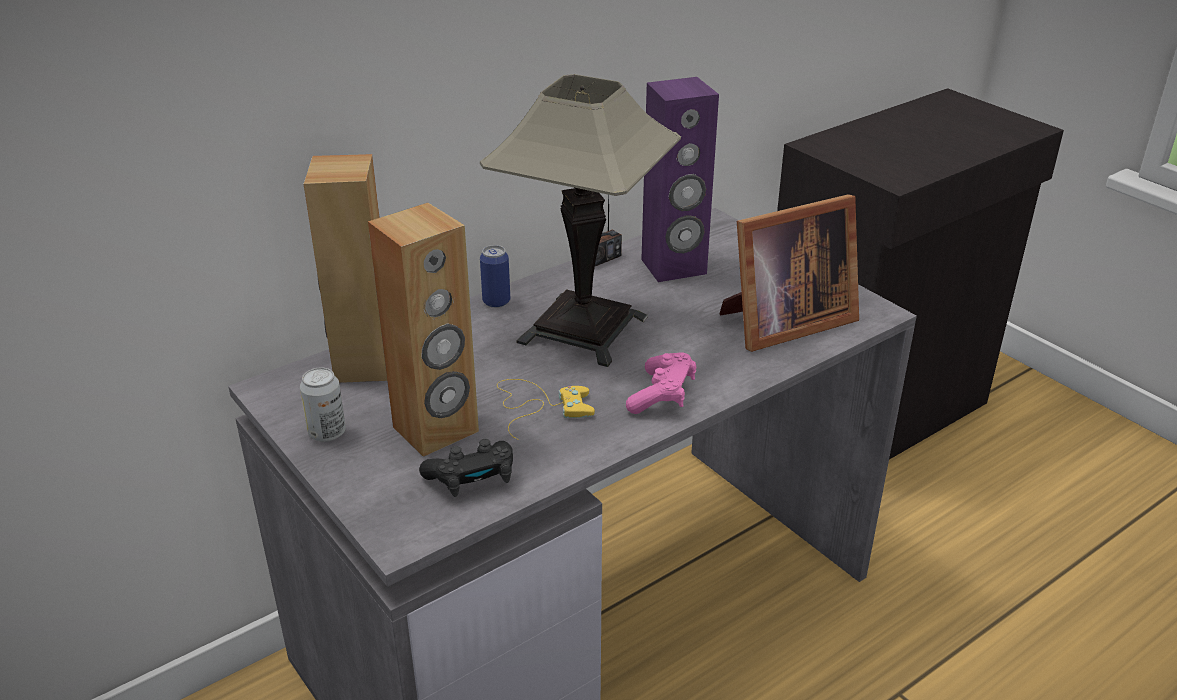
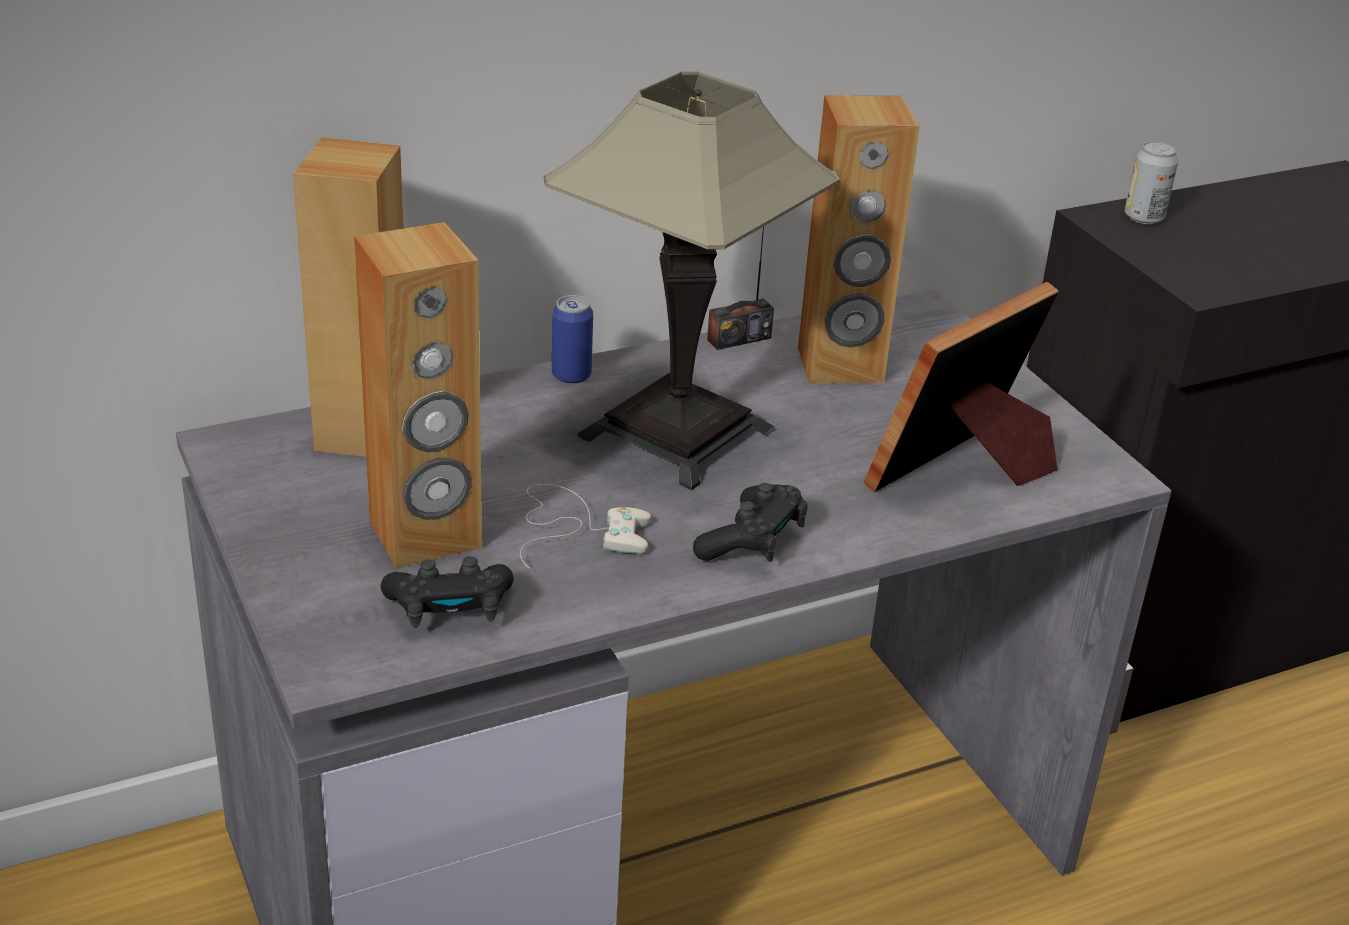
camera: 10 degrees right, 0 degrees up
can [300,367,346,442] -> can moved to [1125,141,1178,224]
yellow game controller [497,379,595,440] -> white game controller [520,484,651,568]
pink game controller [626,352,696,414] -> black game controller [693,483,807,562]
purple speaker [641,77,719,282] -> brown speaker [798,95,920,384]
picture frame [719,194,859,352] -> picture frame turned 150 degrees clockwise [864,282,1059,492]

